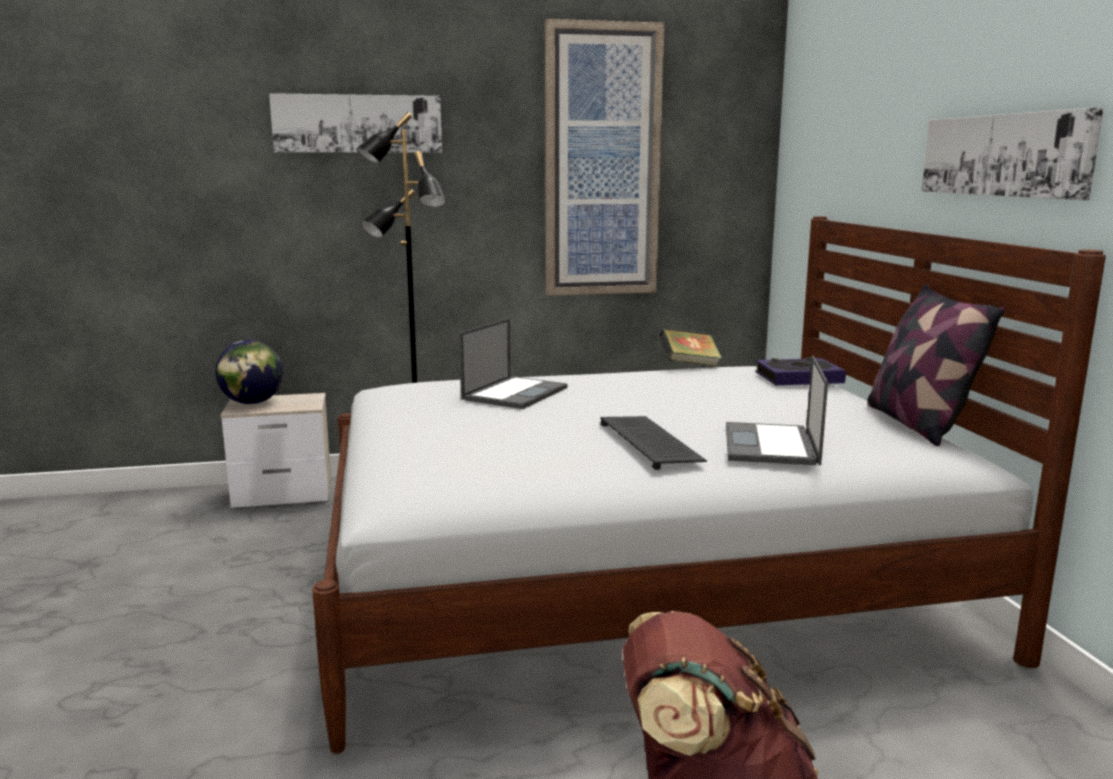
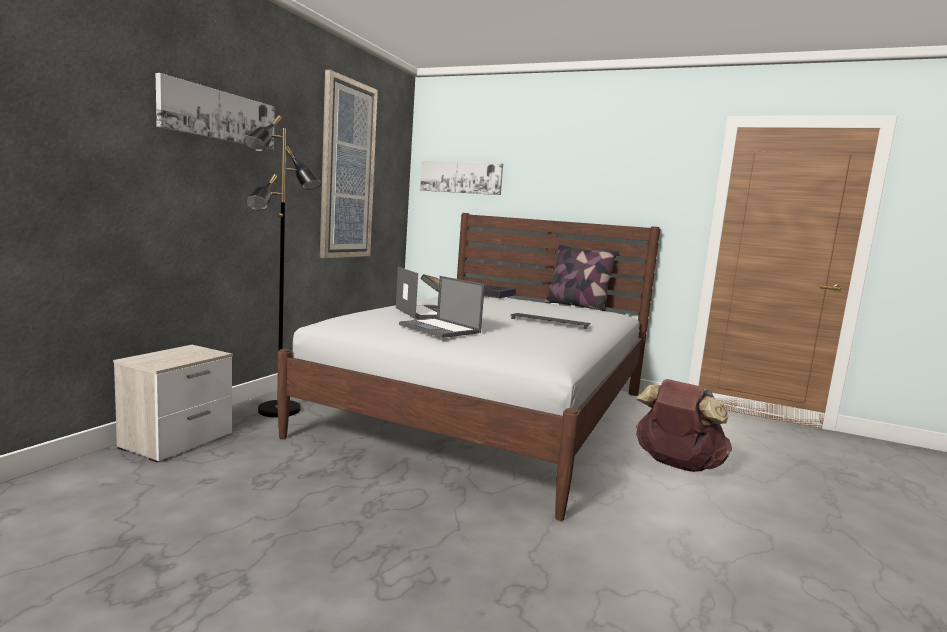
camera: 55 degrees left, 5 degrees down
globe [215,340,284,404] -> none
laptop [726,356,828,466] -> laptop moved to [399,276,485,338]
picture [922,108,1104,200] -> picture moved to [420,161,503,195]

